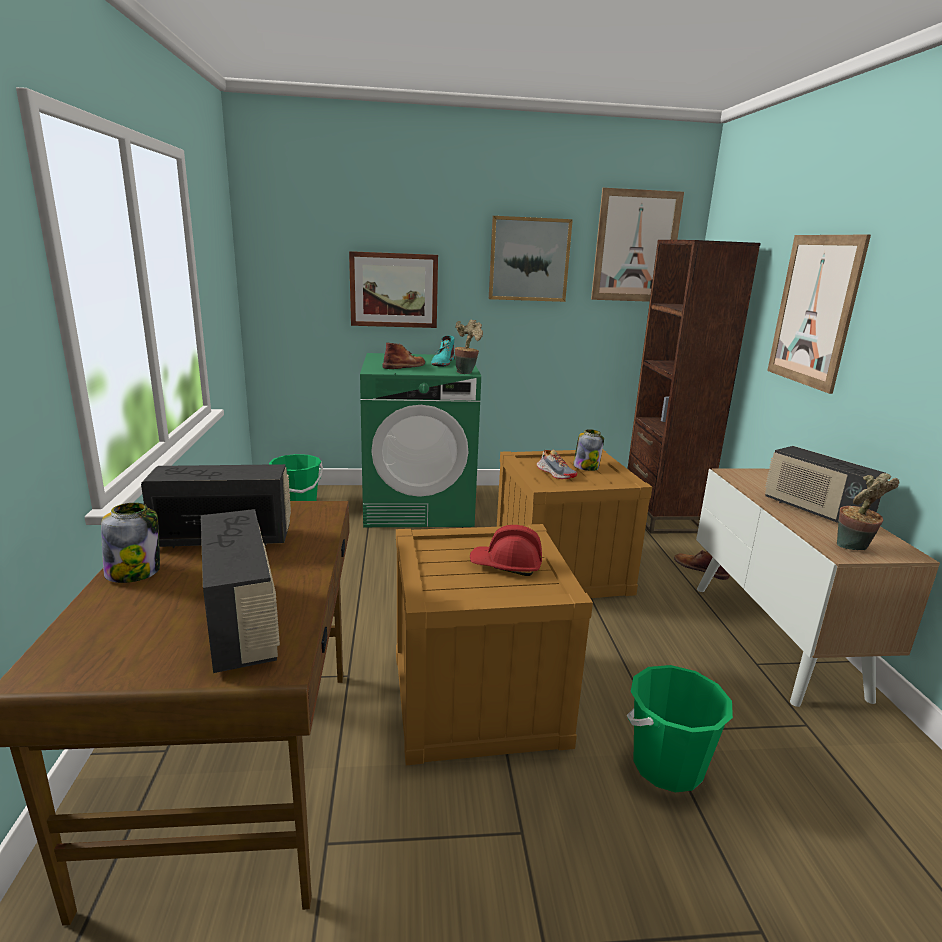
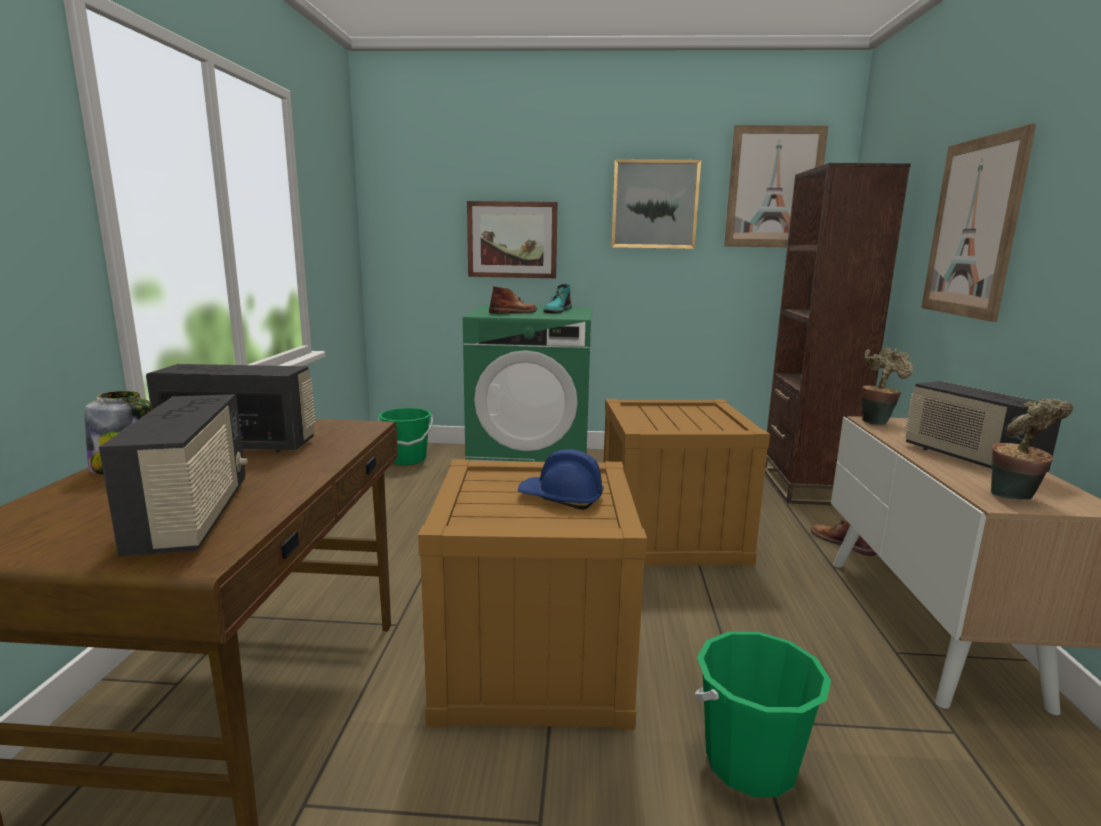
camera: 10 degrees right, 5 degrees down
potted plant [455,320,483,374] -> potted plant moved to [862,347,913,425]
red hard hat [470,525,542,576] -> blue hard hat [518,449,604,510]
shoe [537,450,577,479] -> none
jar [573,429,604,471] -> none

